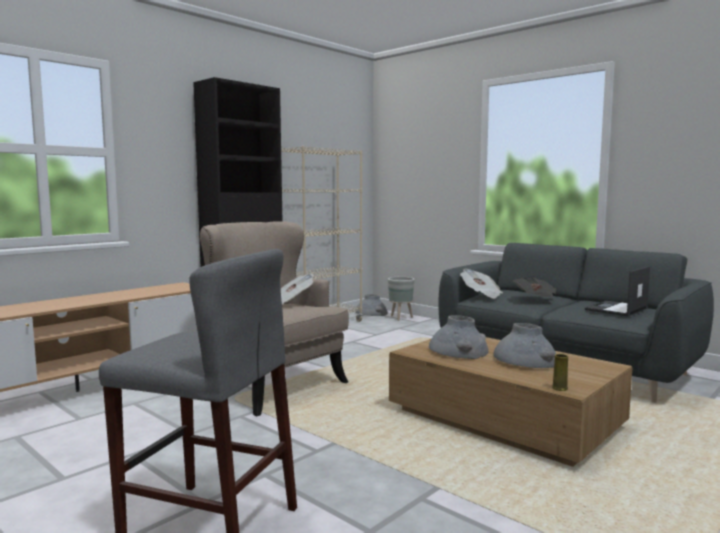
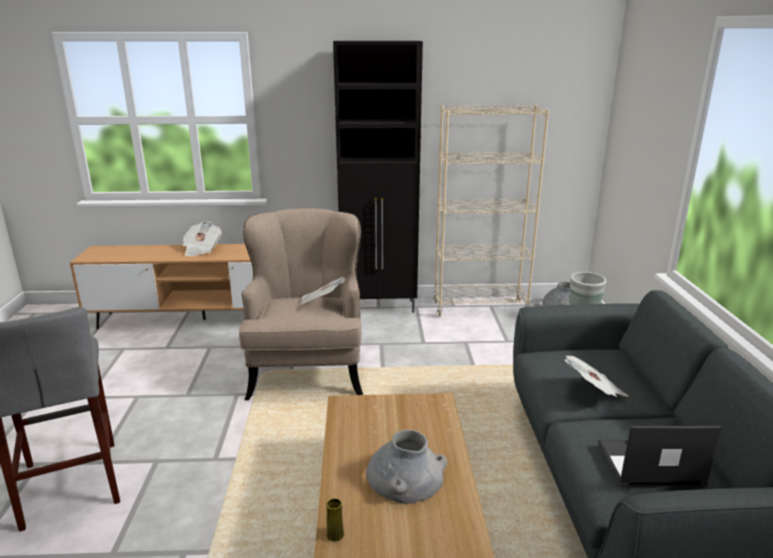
camera: 45 degrees right, 15 degrees up
grey vase [429,315,488,359] -> none
newspaper [460,269,503,299] -> newspaper moved to [182,221,222,256]

